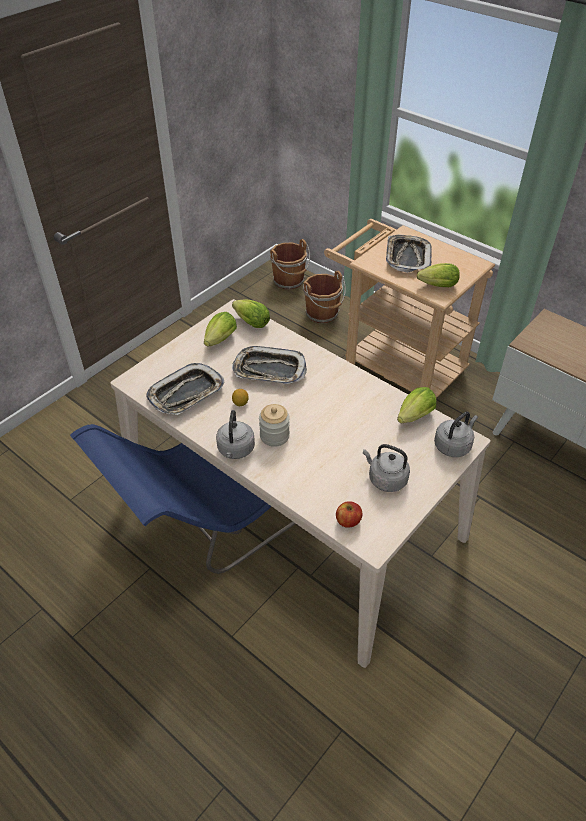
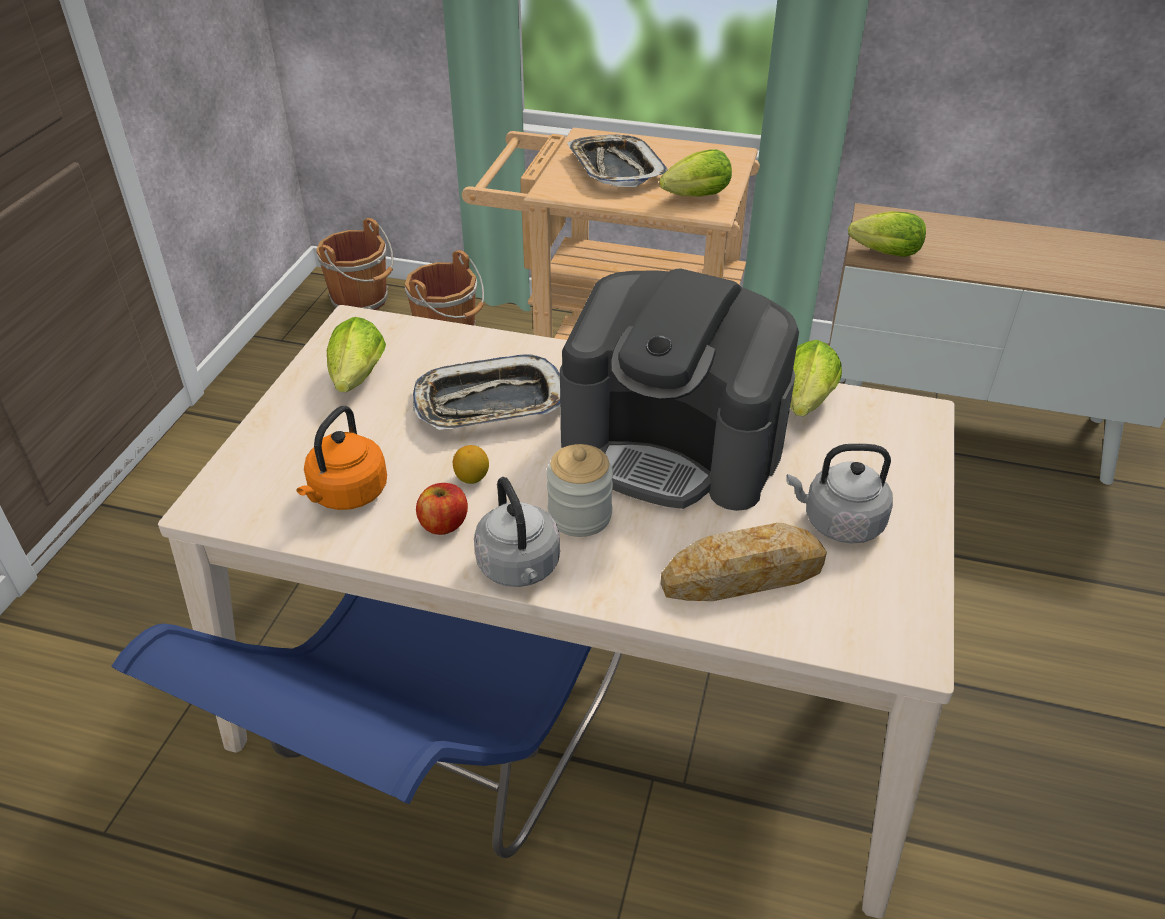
camera: 25 degrees left, 5 degrees down
tray [146,363,225,415] -> orange kettle [296,406,387,510]
lettuce [232,299,270,328] -> lettuce moved to [848,211,926,257]
apple [336,501,363,528] -> apple moved to [416,483,468,535]
grey kettle [434,412,478,457] -> none
none -> coffee machine [560,268,799,511]
none -> bread [661,523,827,601]

